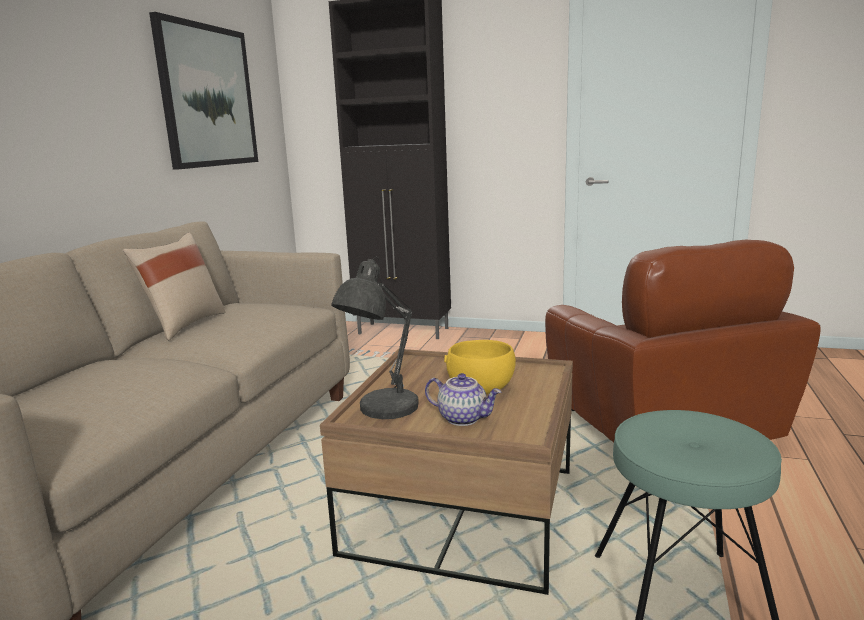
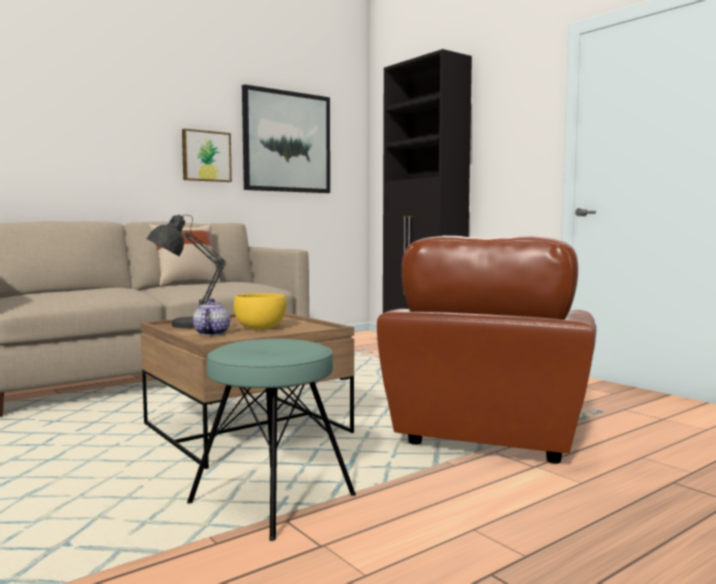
camera: 35 degrees right, 10 degrees down
teapot [425,373,501,426] -> teapot turned 150 degrees counterclockwise [193,298,230,336]
none -> picture [182,129,232,182]

